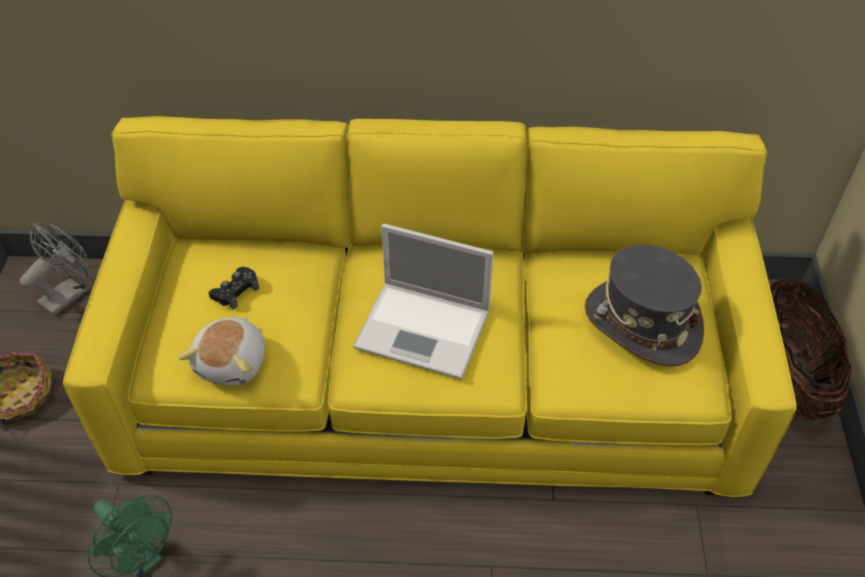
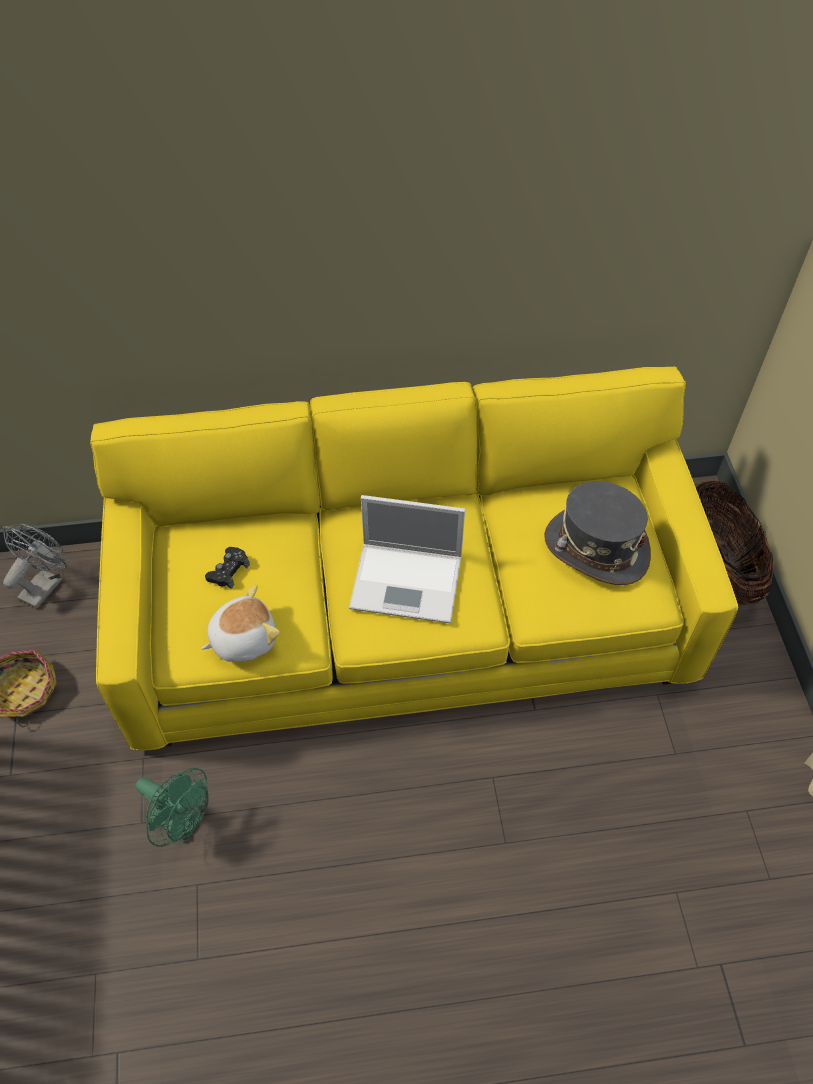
camera: 10 degrees left, 5 degrees up
plush toy [179,317,265,386] -> plush toy turned 120 degrees counterclockwise [201,585,280,662]

